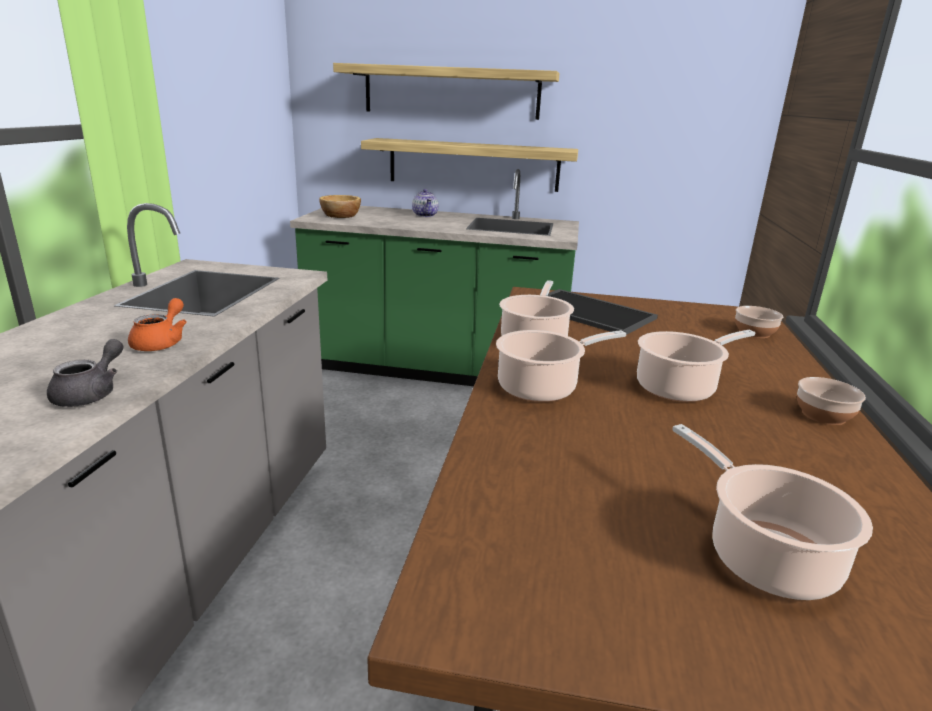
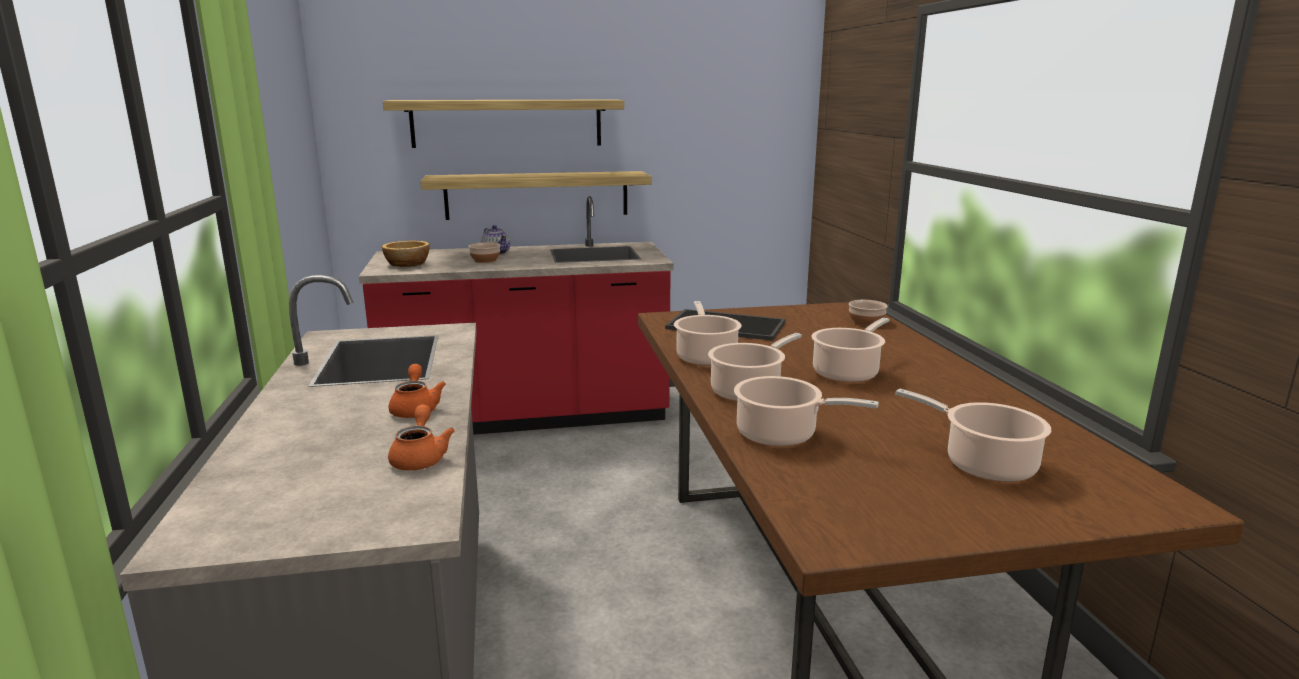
camera: 20 degrees left, 5 degrees down
grey teapot [47,339,123,407] -> orange teapot [388,404,455,470]
green counter [290,169,579,386] -> red counter [359,196,674,435]
bowl [797,377,866,425] -> bowl moved to [468,242,500,263]
none -> cooking pot [734,376,879,447]

